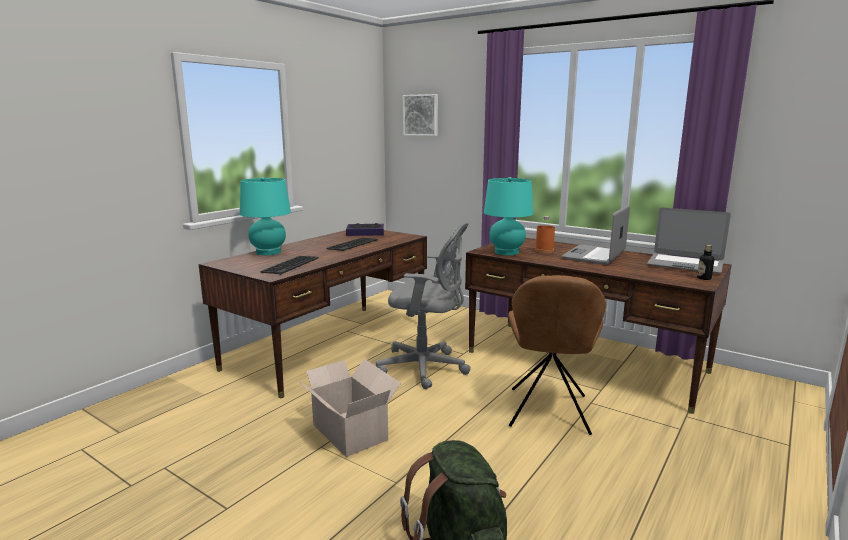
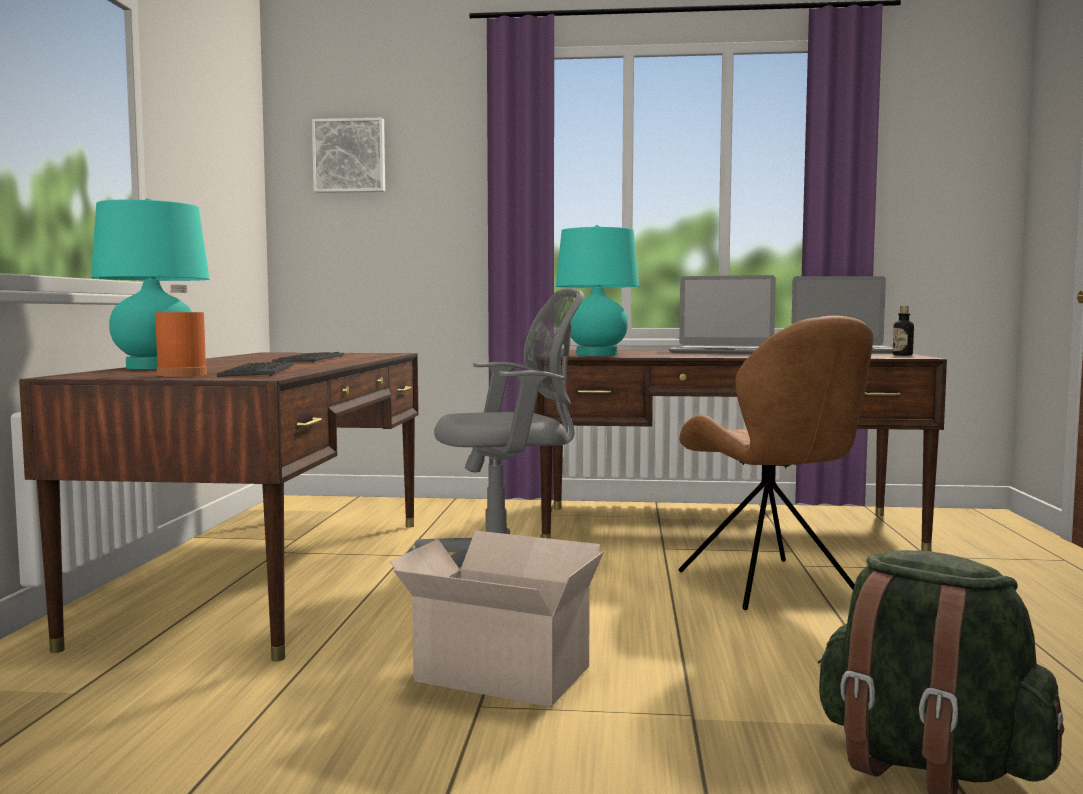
camera: 30 degrees left, 10 degrees down
book [346,223,384,236] -> none
orange bottle [535,216,555,253] -> orange bottle moved to [155,285,207,377]
laptop [562,205,630,265] -> laptop turned 75 degrees counterclockwise [669,275,776,354]

